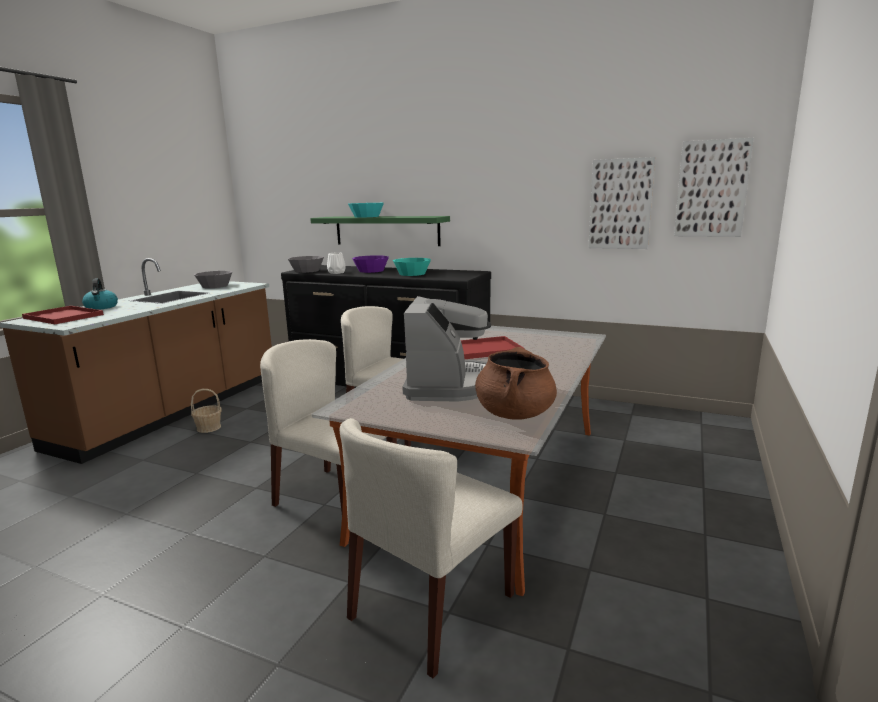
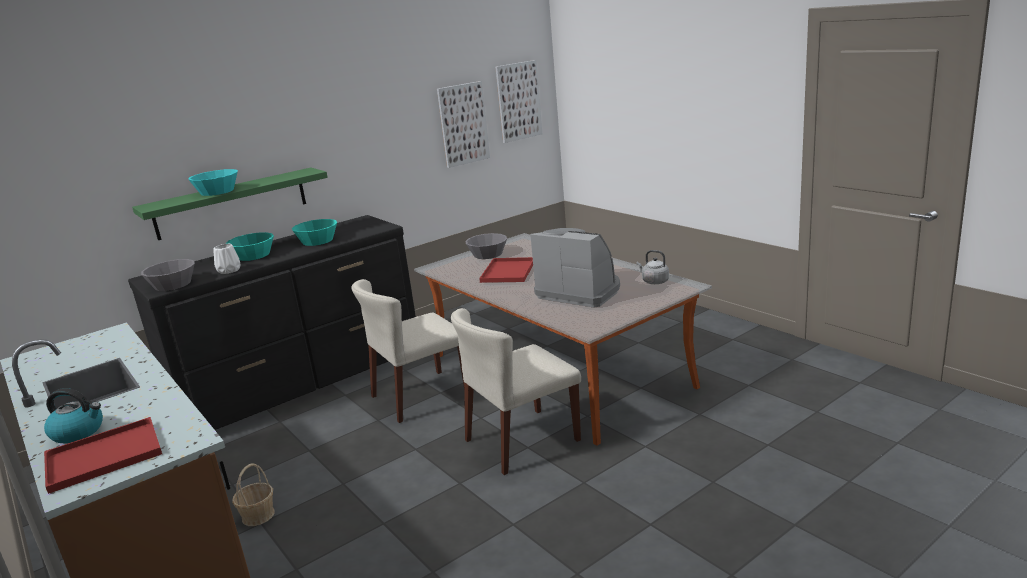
camera: 60 degrees left, 5 degrees up
grey bowl [194,271,232,288] -> grey bowl moved to [465,233,507,259]
beige chair [340,418,523,678] -> none
purple bowl [352,255,389,273] -> turquoise bowl [226,232,274,261]
brown cooking pot [475,347,557,420] -> grey kettle [637,250,669,284]

